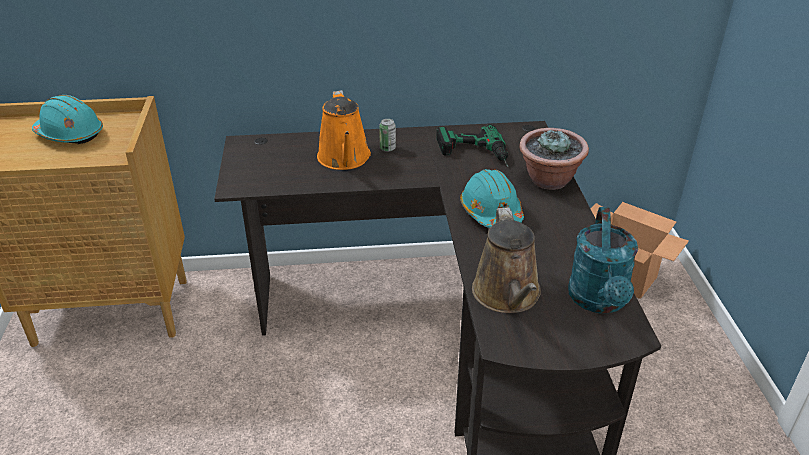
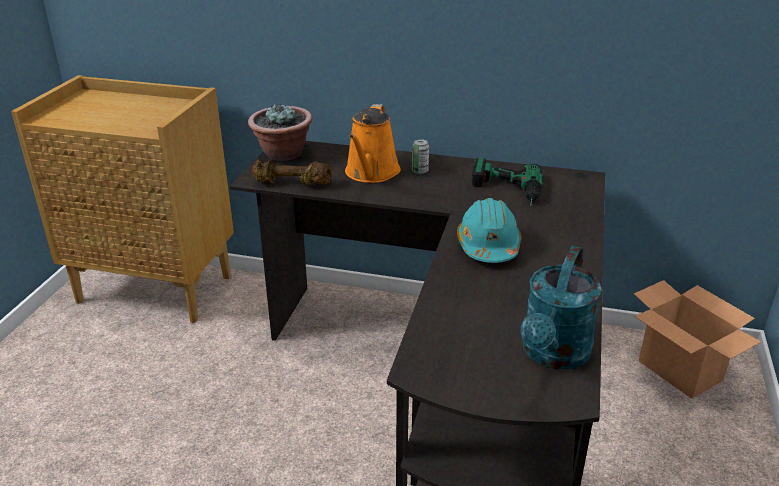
camera: 20 degrees right, 5 degrees down
turquoise hard hat [32,95,103,144] -> none
brown watering can [472,208,541,313] -> none
potted plant [519,128,589,190] -> potted plant moved to [248,104,313,161]
none -> brown dumbbell [252,159,333,185]

